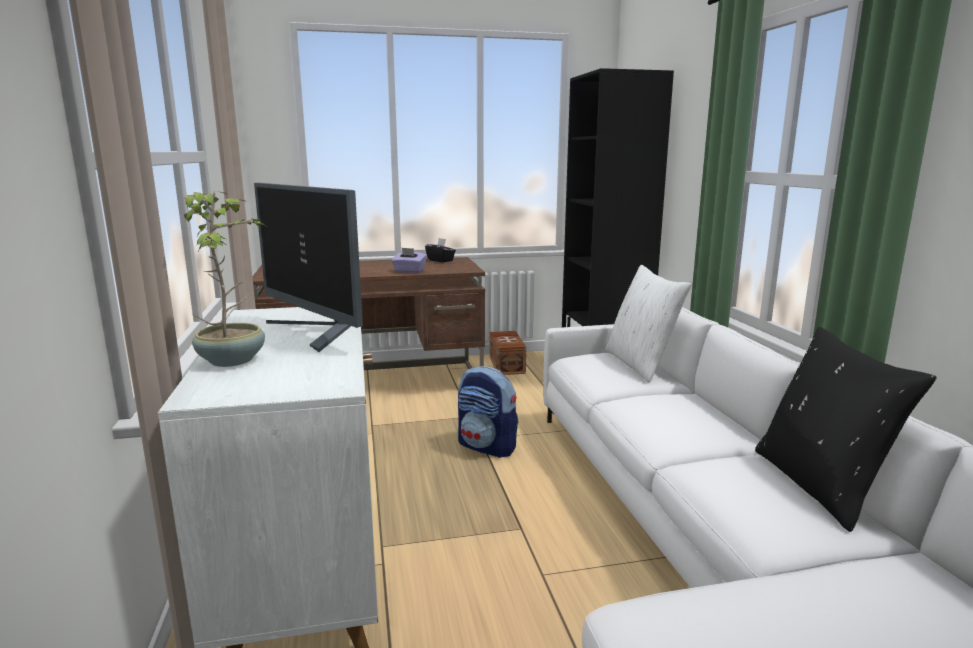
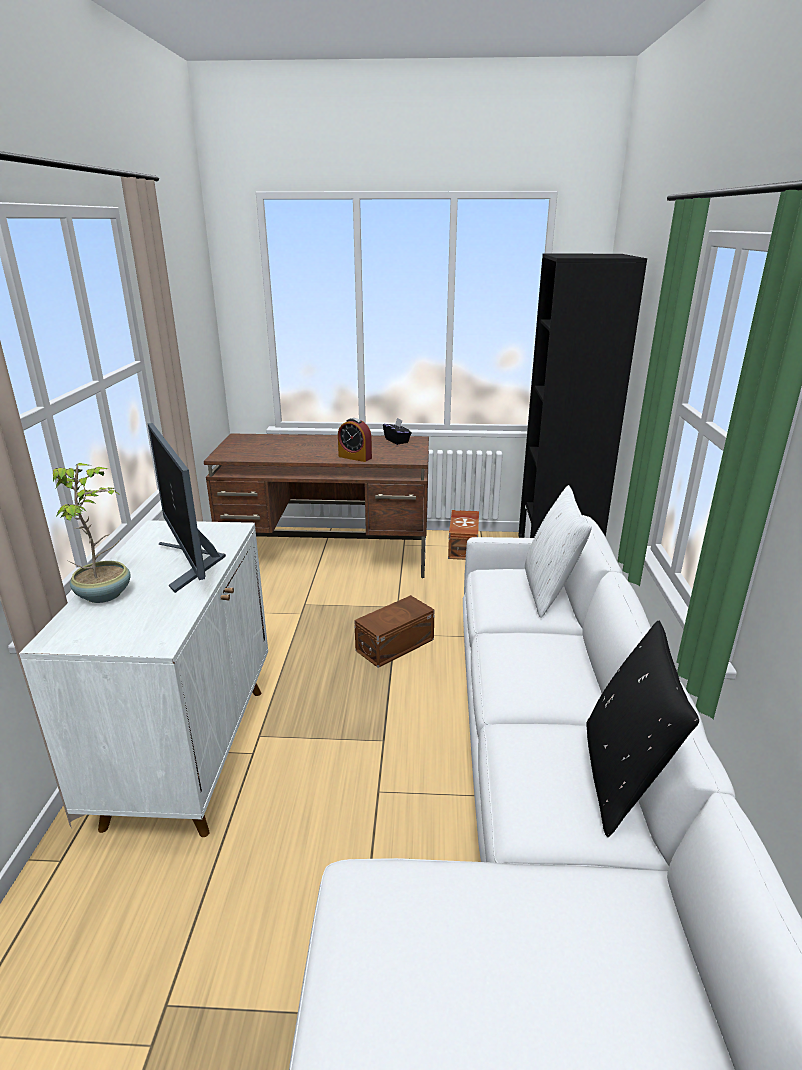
camera: 15 degrees right, 10 degrees up
purple tissue box [392,248,427,273] -> alarm clock [338,418,372,462]
backpack [458,366,519,458] -> brown storage box [354,595,435,668]

